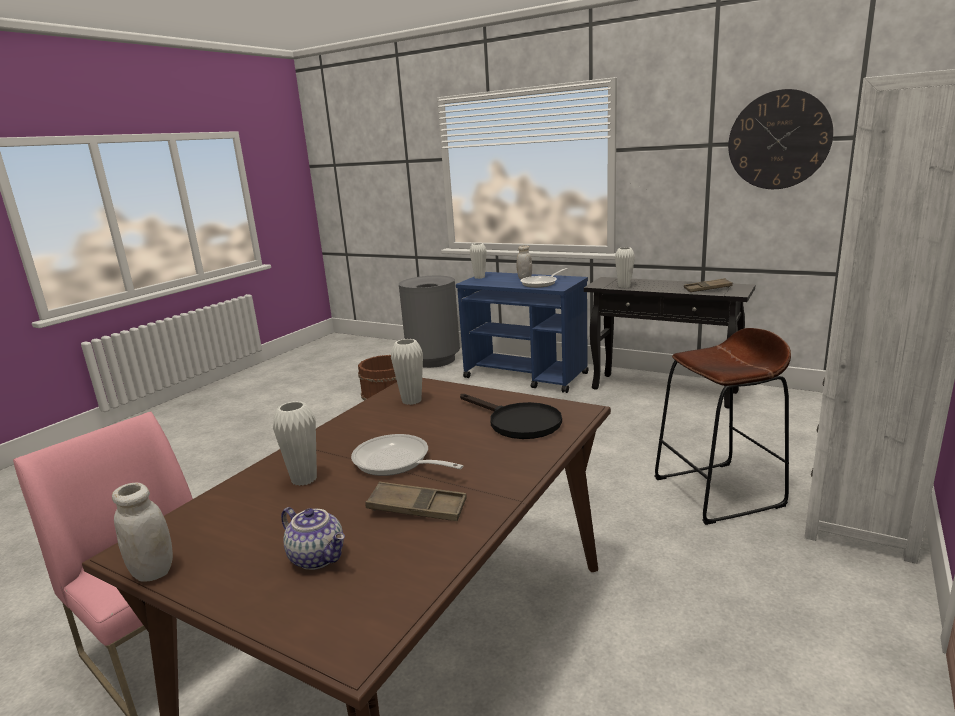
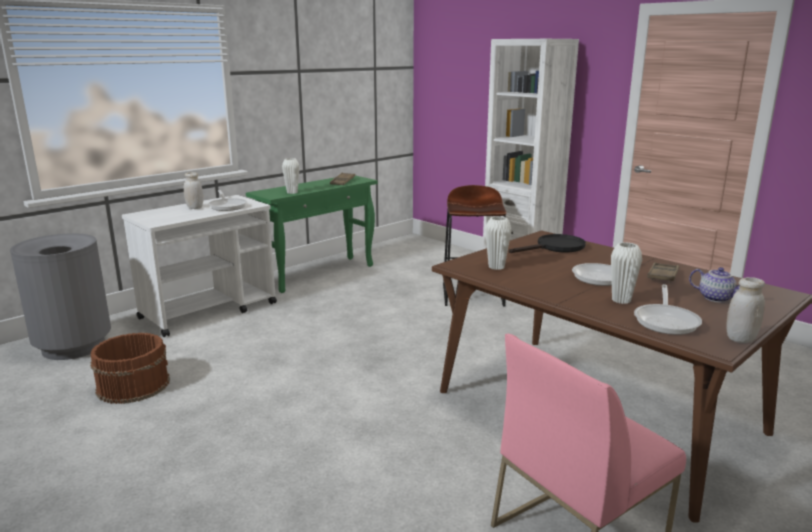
camera: 75 degrees left, 0 degrees up
teapot [281,507,345,570] -> teapot turned 75 degrees clockwise [689,267,740,302]
blue cart [456,272,589,393] -> white cart [122,195,277,337]
white vase [470,243,487,279] -> none
black console table [584,277,755,409] -> green console table [246,175,378,293]
wall clock [728,89,833,189] -> none
none -> frying pan [634,284,702,335]

